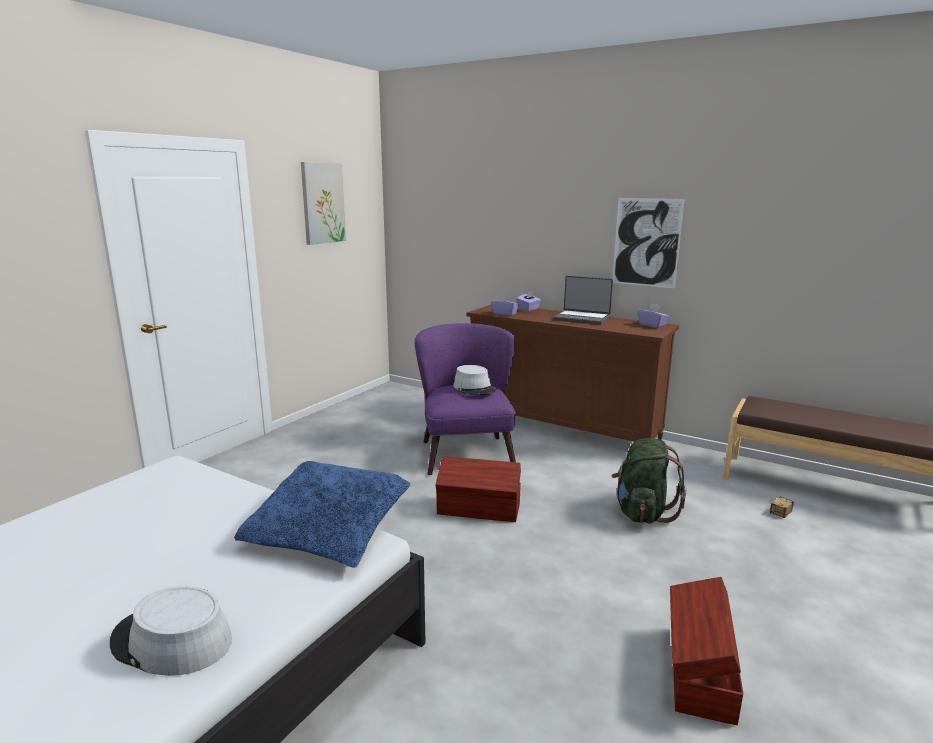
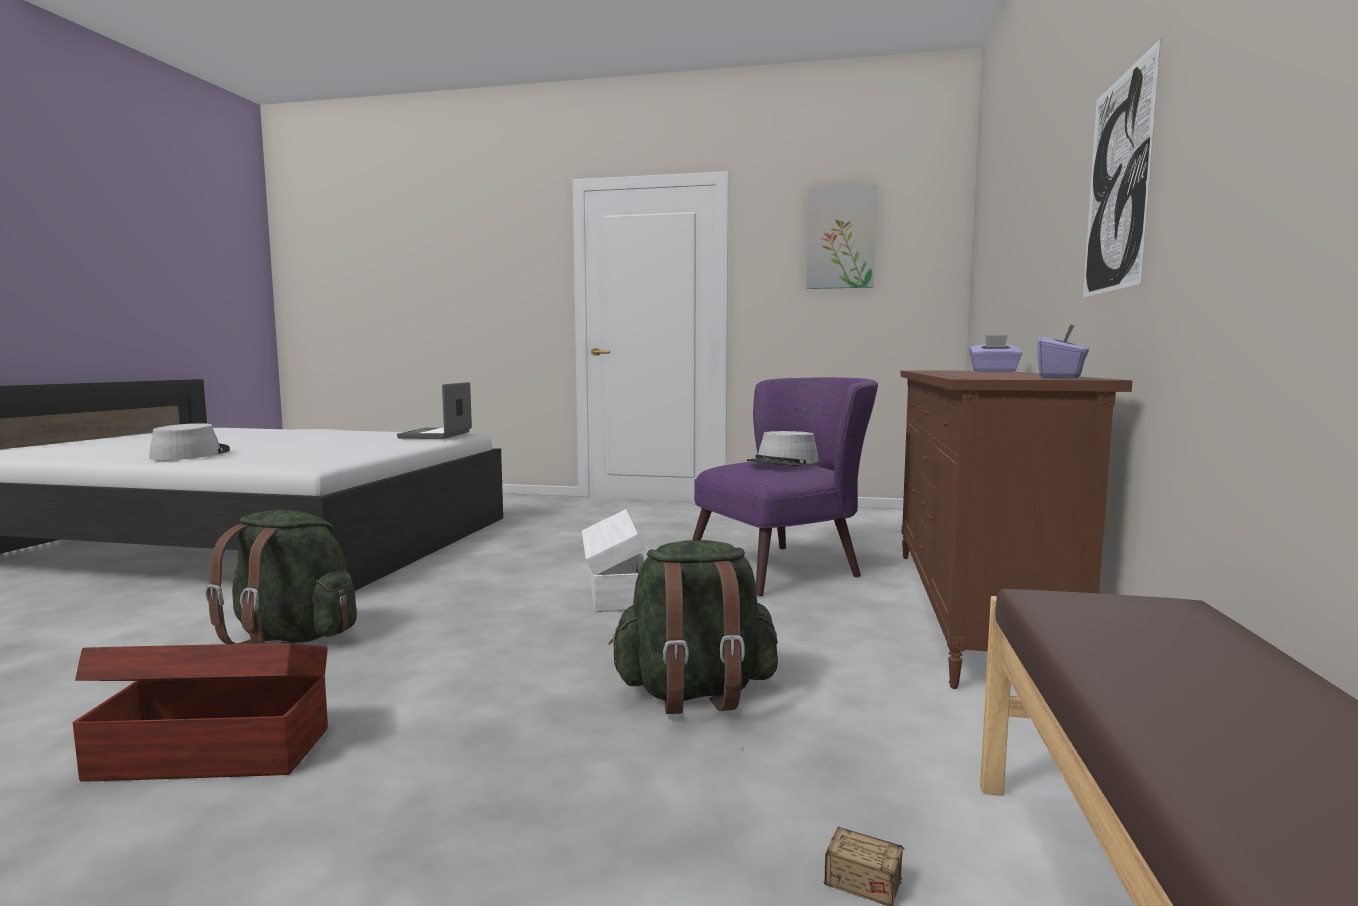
camera: 70 degrees right, 10 degrees down
blue pillow [234,461,411,568] -> none
brown storage box [436,456,521,522] -> white storage box [582,509,645,612]
purple tissue box [491,294,519,316] -> none
laptop [553,276,613,325] -> laptop moved to [397,382,472,439]
none -> green backpack [205,510,357,644]

